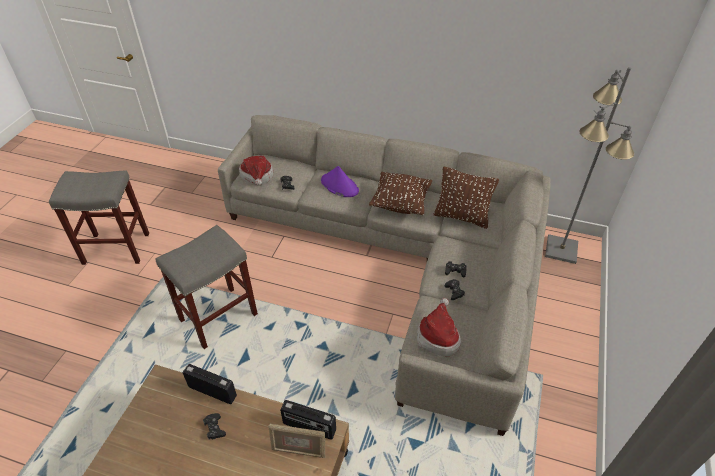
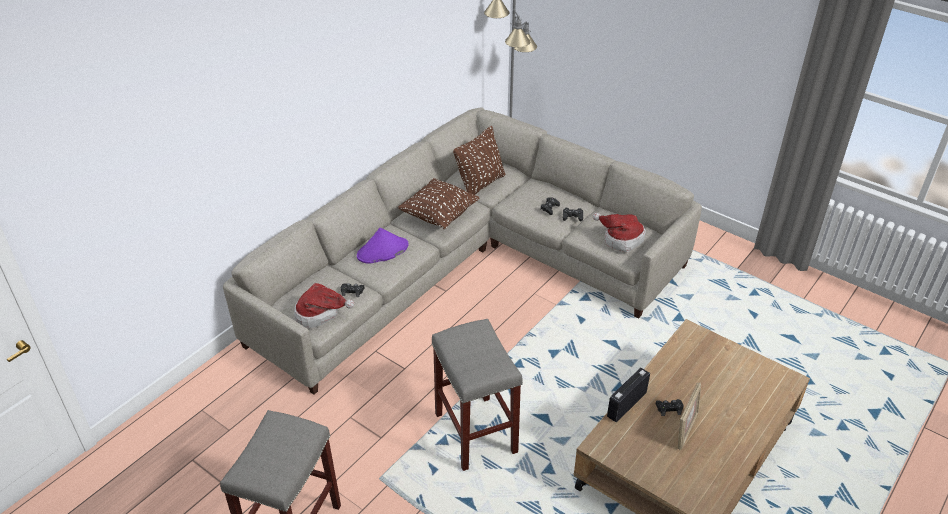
camera: 70 degrees left, 5 degrees down
picture frame [268,423,325,458] -> picture frame moved to [678,383,701,450]
radio [280,400,336,440] -> none

